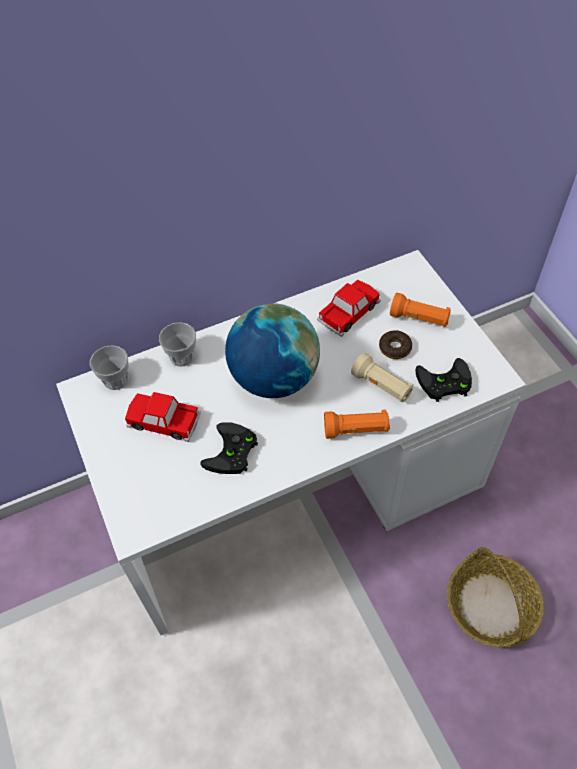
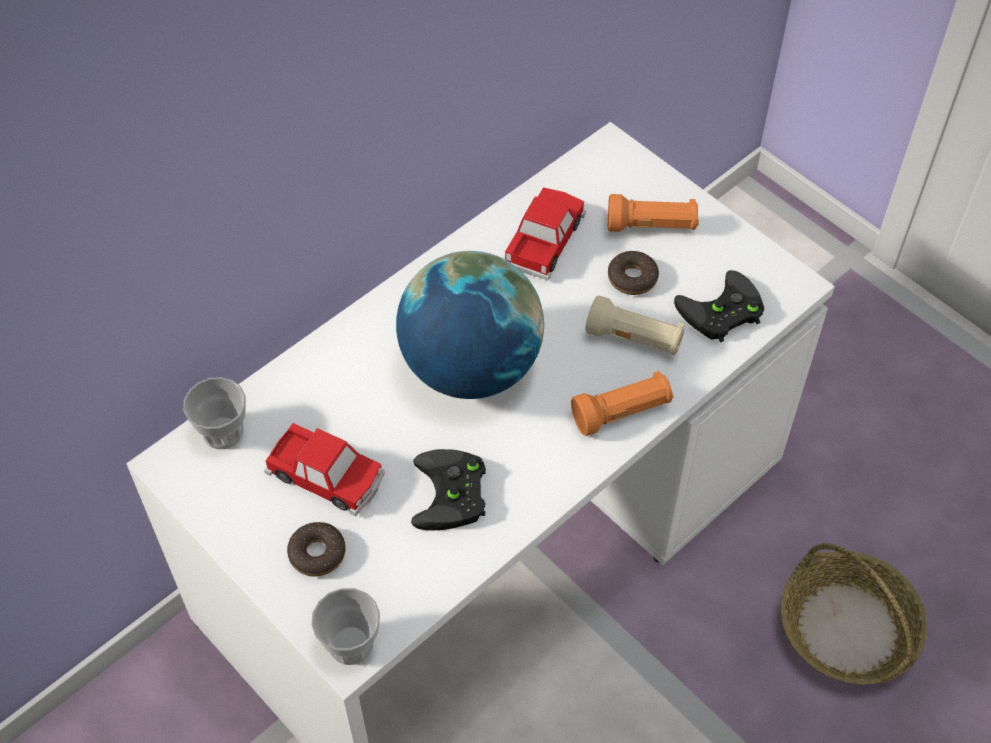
camera: 20 degrees left, 0 degrees up
toy car [125,392,201,442] -> toy car turned 150 degrees counterclockwise [264,423,384,516]
cup [159,322,196,367] -> cup moved to [311,588,380,665]
none -> donut [287,522,346,577]

